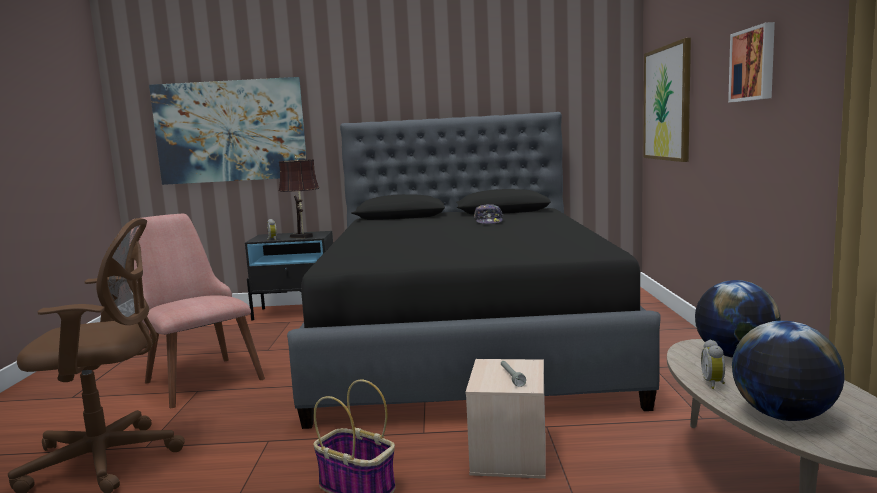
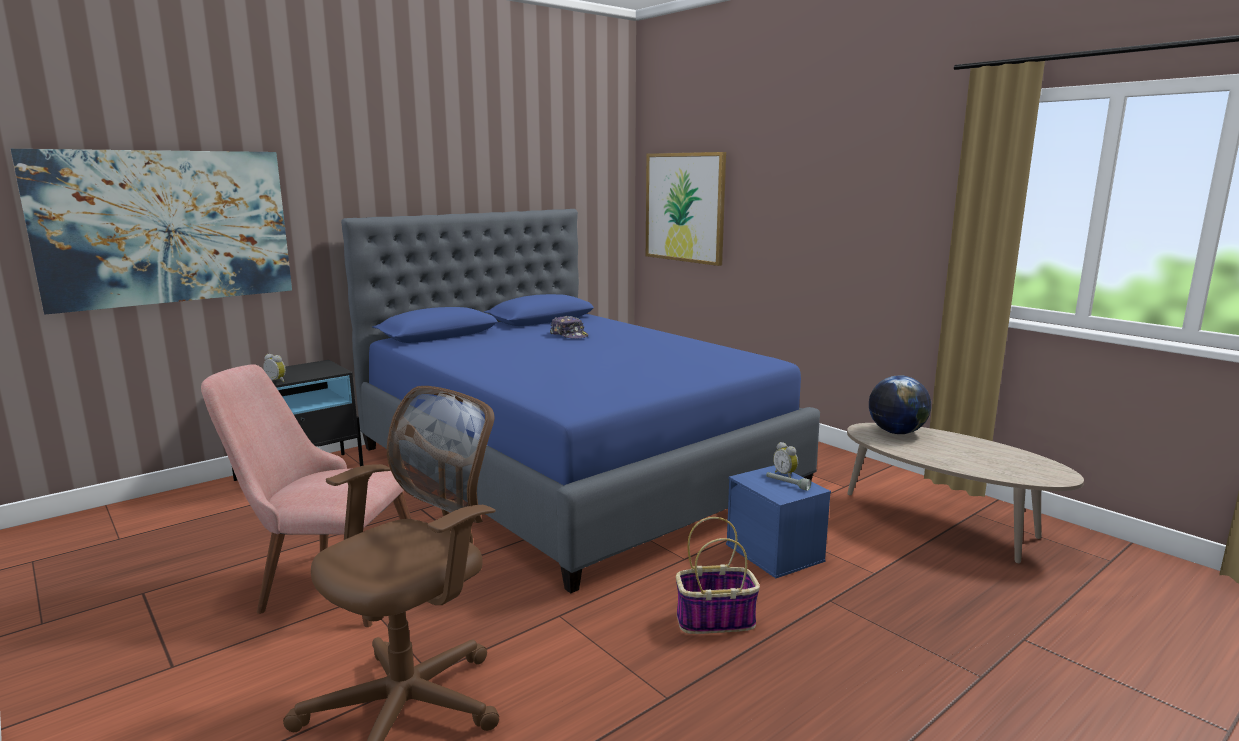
camera: 40 degrees left, 5 degrees up
brown table lamp [279,156,319,239] -> none
black bed [287,112,661,429] -> blue bed [341,209,820,593]
beige storage box [466,359,546,479] -> blue storage box [726,465,831,578]
alarm clock [701,339,725,389] -> alarm clock moved to [773,442,798,478]
picture [728,22,775,102] -> none
globe [732,321,845,421] -> none

